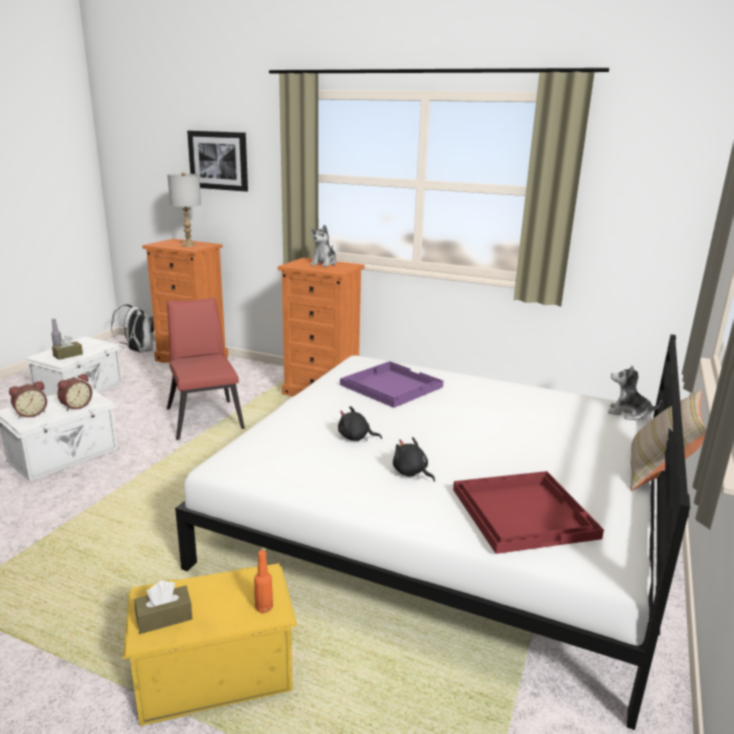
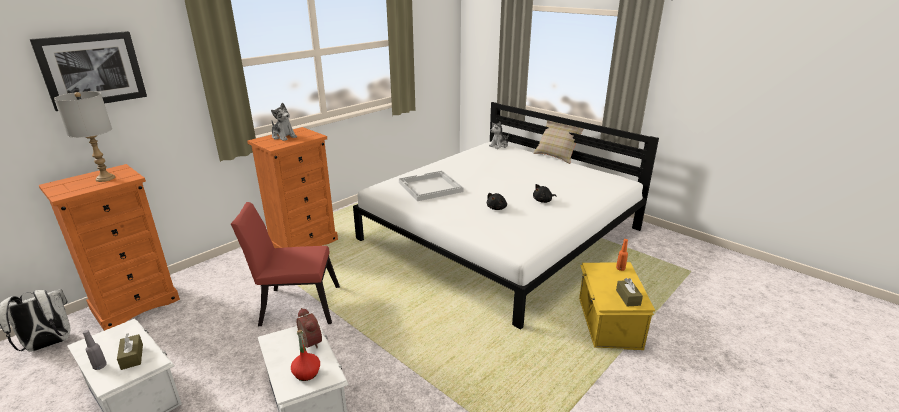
camera: 70 degrees left, 5 degrees up
alarm clock [9,381,47,418] -> red bottle [291,330,320,381]
purple tray [340,361,443,408] -> white tray [399,171,464,201]
red tray [453,471,604,554] -> none

